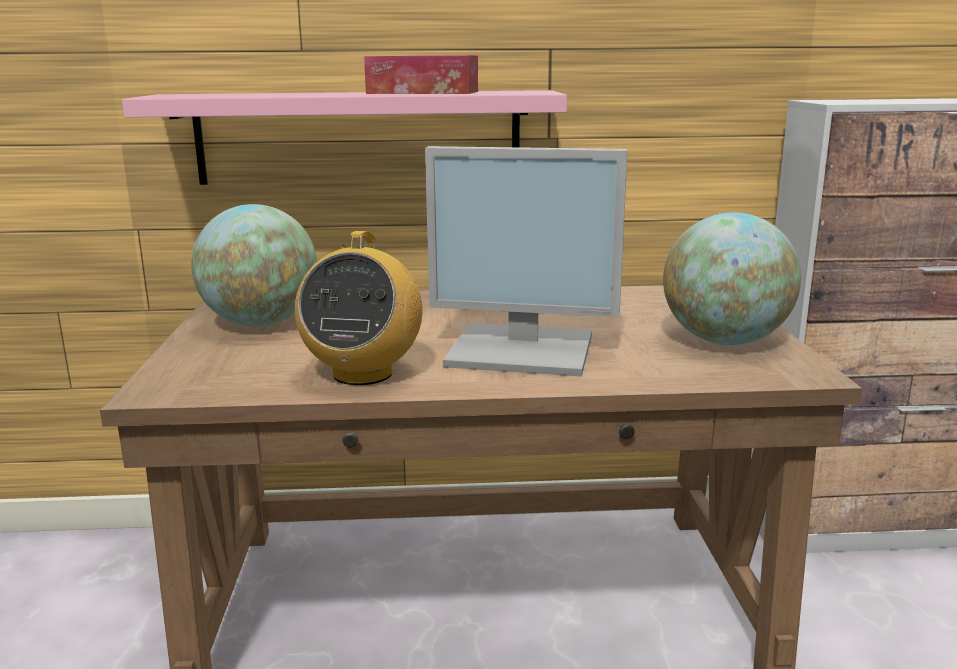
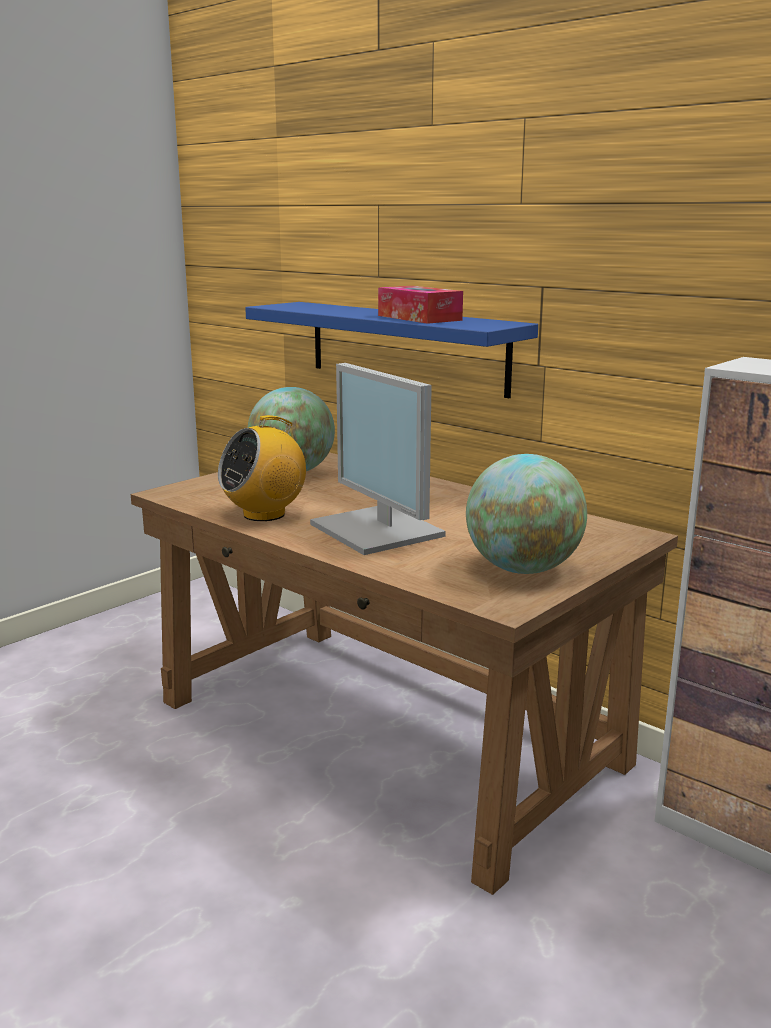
camera: 45 degrees right, 0 degrees up
pink shelf [122,90,567,185] -> blue shelf [245,302,538,398]

